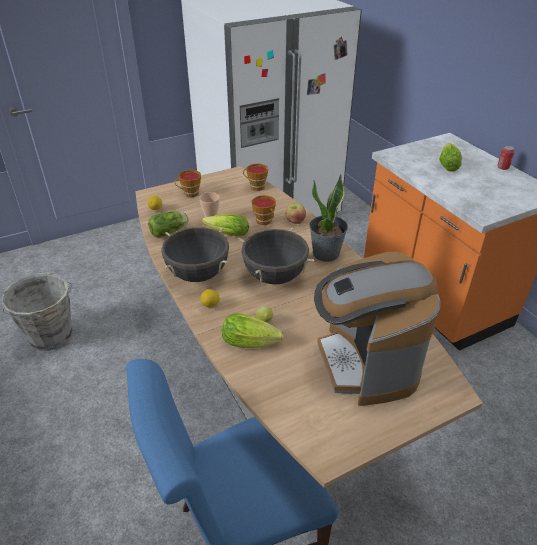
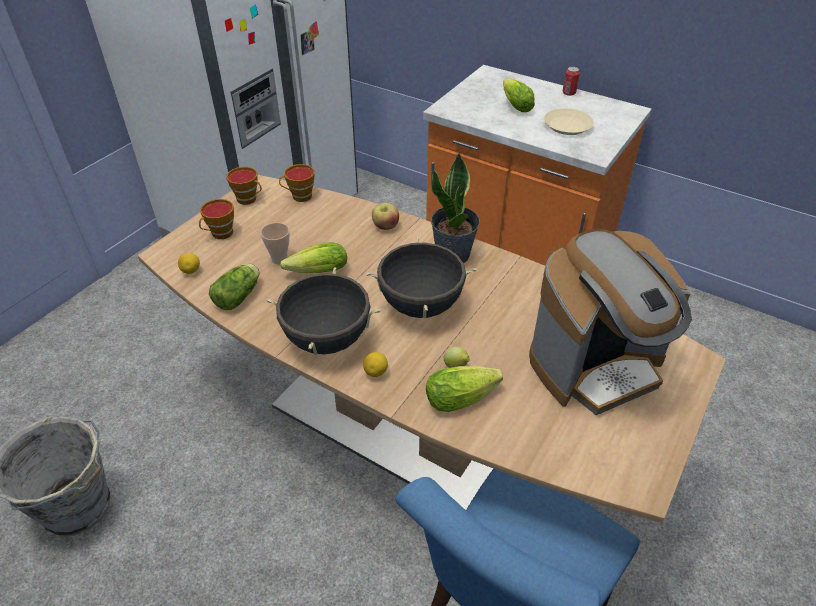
camera: 30 degrees left, 5 degrees up
cup [252,195,276,225] -> cup moved to [226,167,262,205]
coffee machine [314,252,441,406] -> coffee machine turned 75 degrees counterclockwise [529,229,692,415]
none -> beige plate [544,108,594,135]

